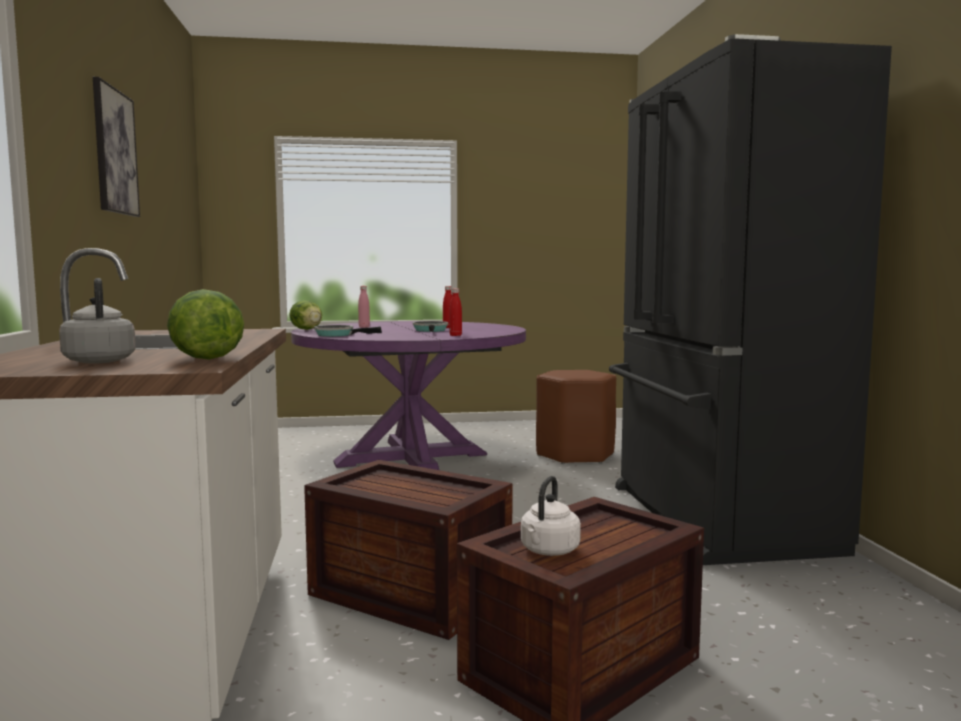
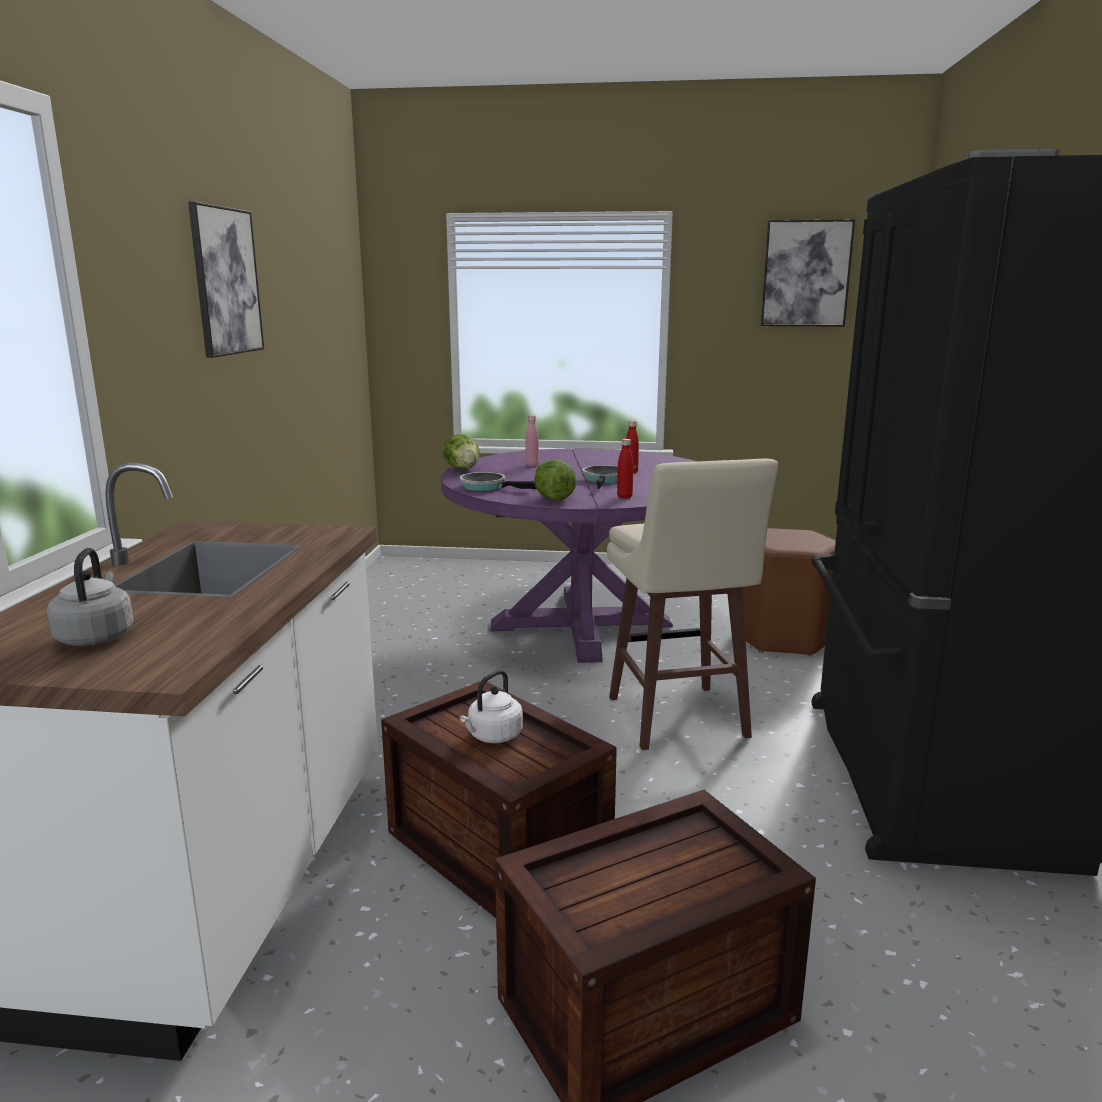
camera: 15 degrees right, 10 degrees up
lettuce [167,289,244,360] -> lettuce moved to [534,459,577,501]
white kettle [521,476,581,556] -> white kettle moved to [460,670,523,743]
none -> beige stool [607,459,778,750]
none -> picture [761,220,855,327]

